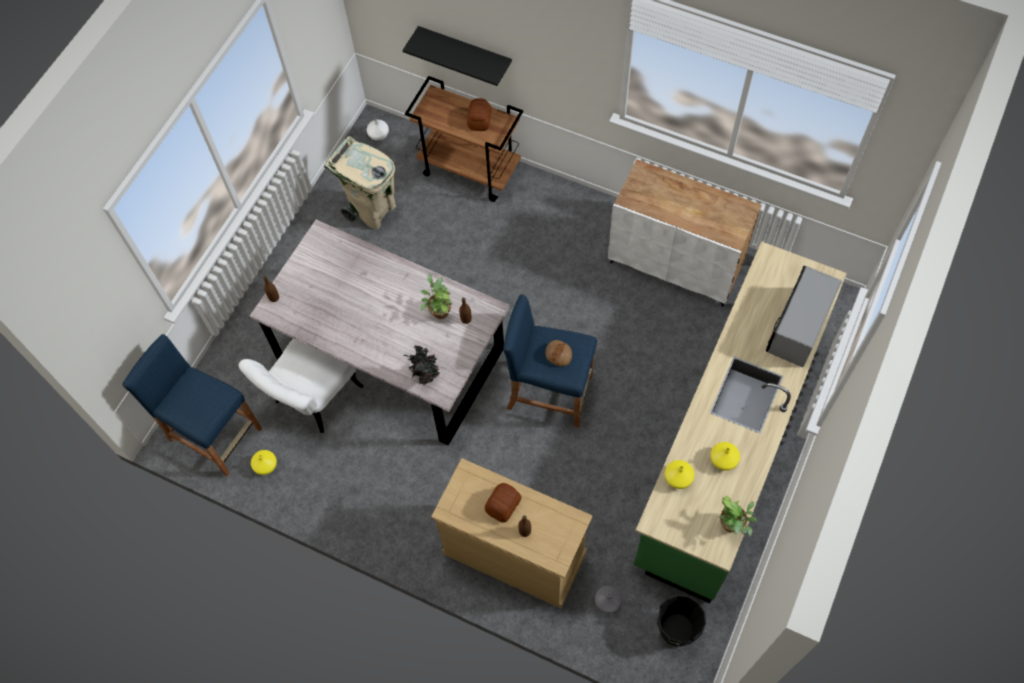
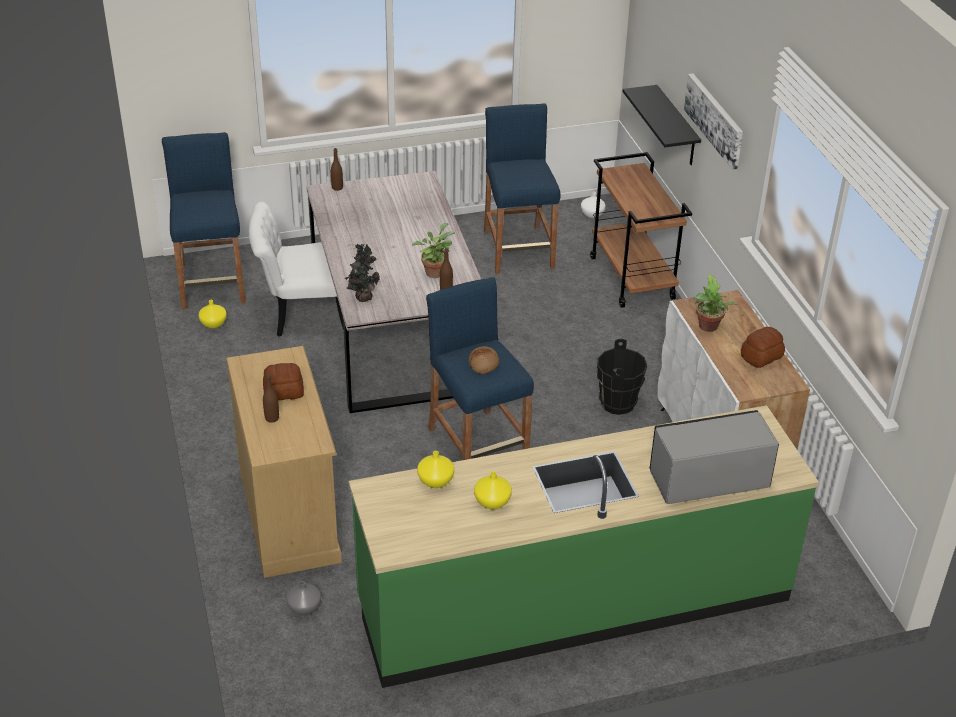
camera: 45 degrees right, 25 degrees down
beige trash can [324,136,396,229] -> blue stool [484,103,561,274]
bread [467,98,492,131] -> bread moved to [741,327,785,368]
black bucket [657,595,706,647] -> black bucket moved to [597,339,648,415]
potted plant [719,496,757,537] -> potted plant moved to [694,274,737,332]
none -> picture [684,74,743,170]

